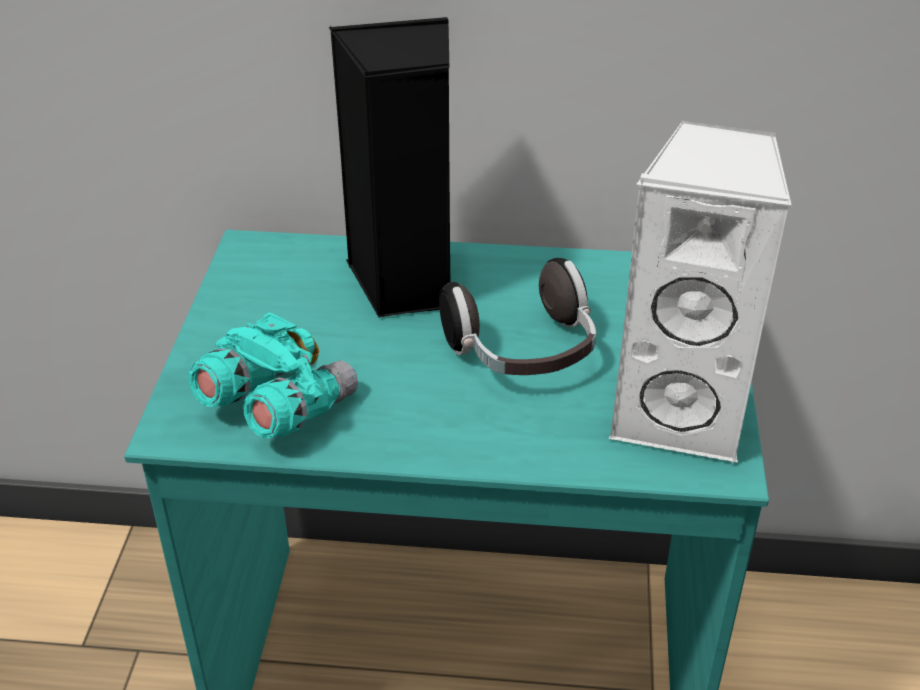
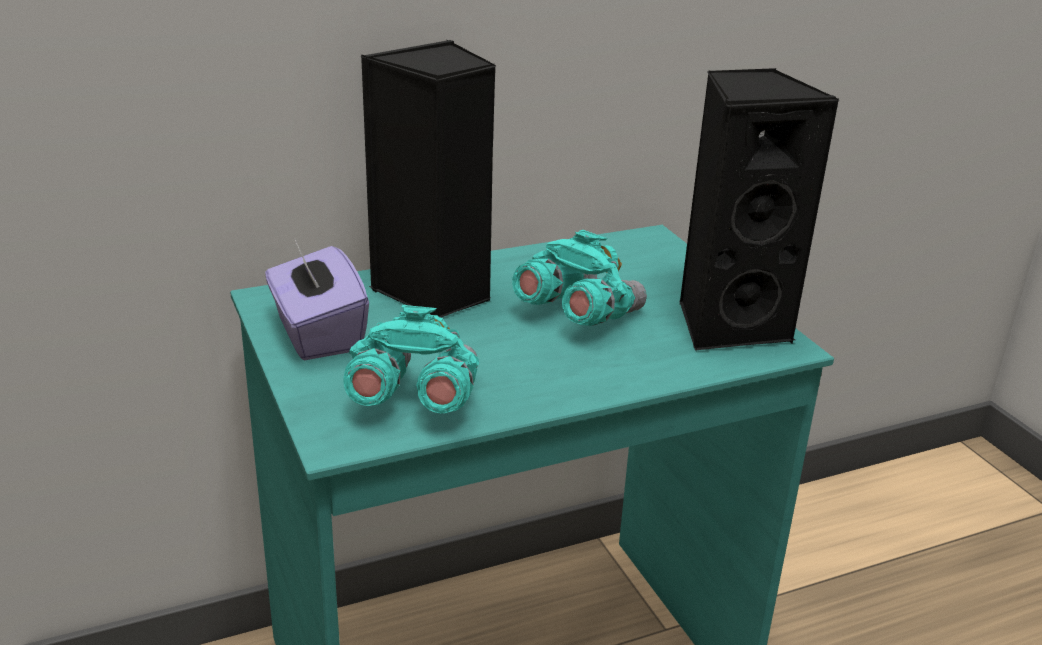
camera: 30 degrees left, 10 degrees down
headphones [439,258,596,375] -> turquoise binoculars [512,230,647,326]
white speaker [608,120,791,465] -> black speaker [679,68,840,352]
none -> purple tissue box [265,239,369,360]

